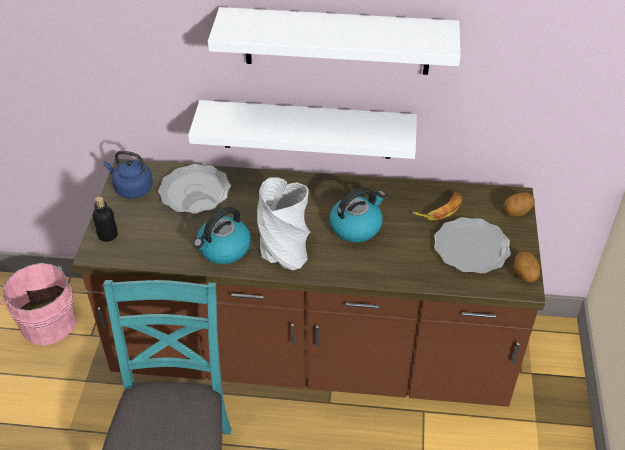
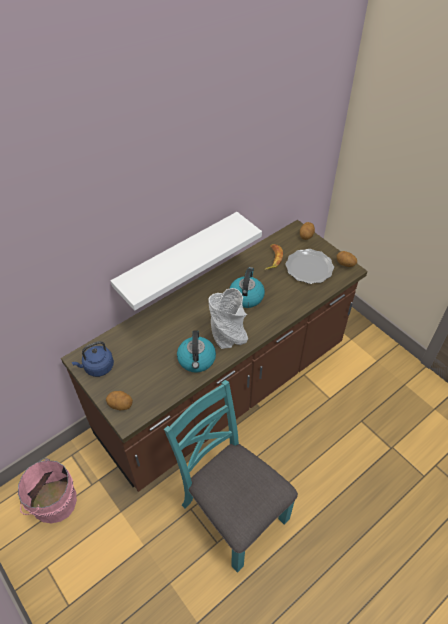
camera: 45 degrees left, 5 degrees up
bottle [93,196,118,242] -> potato [106,391,133,410]
plate [158,164,231,214] -> none
white shelf [208,7,460,75] -> none

